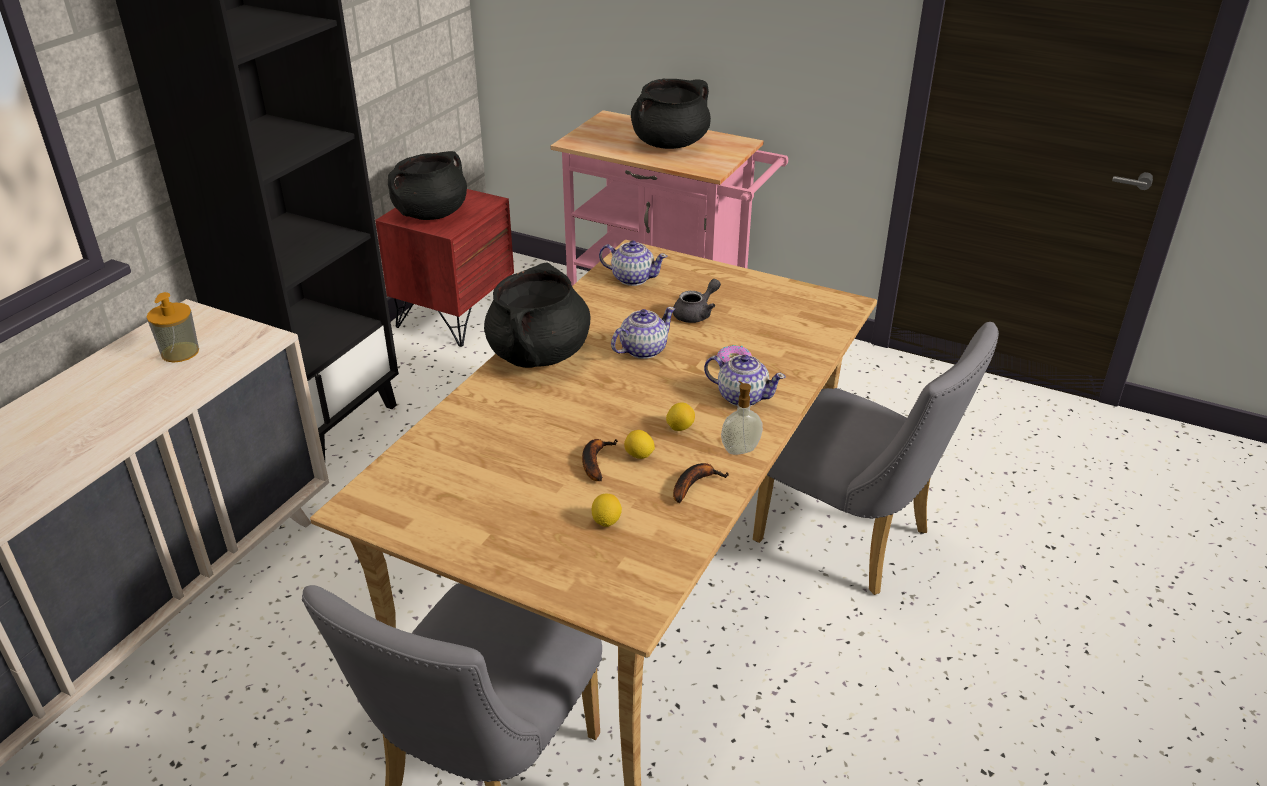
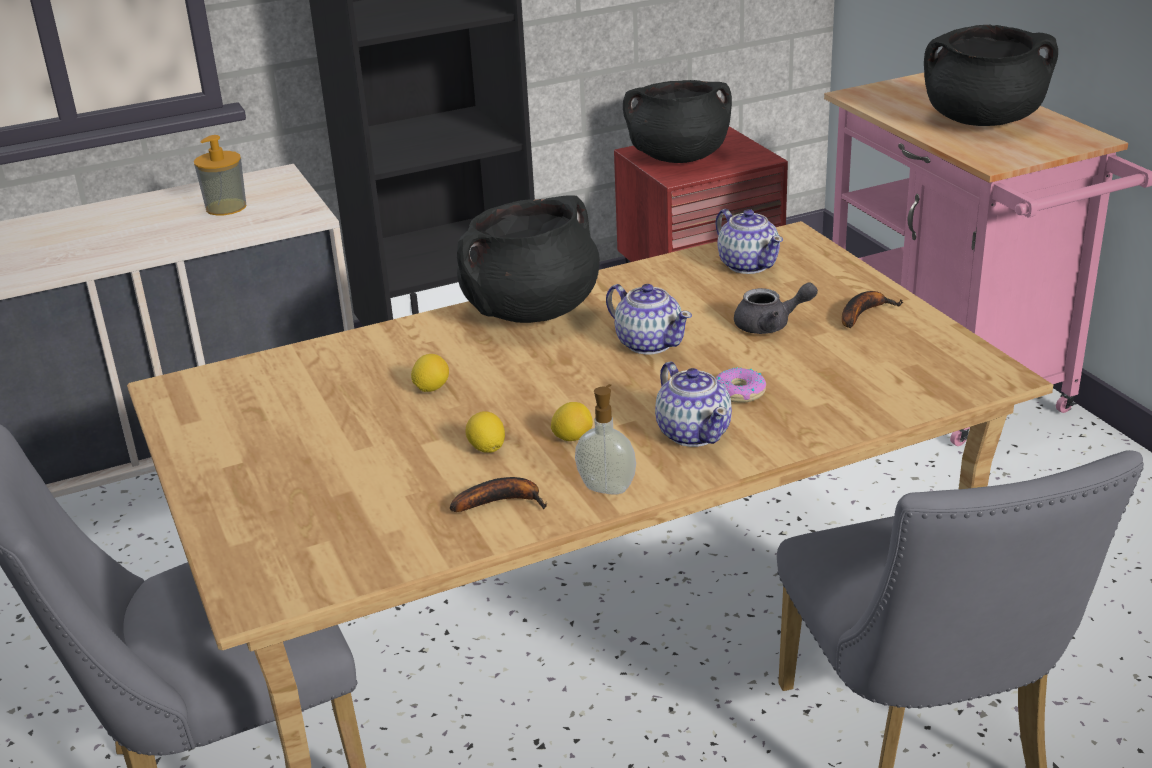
camera: 40 degrees right, 5 degrees down
banana [582,439,617,481] -> banana moved to [842,291,903,328]
lemon [592,494,622,527] -> lemon moved to [411,354,449,392]
teapot [611,307,675,359] -> teapot turned 45 degrees clockwise [606,284,692,355]

